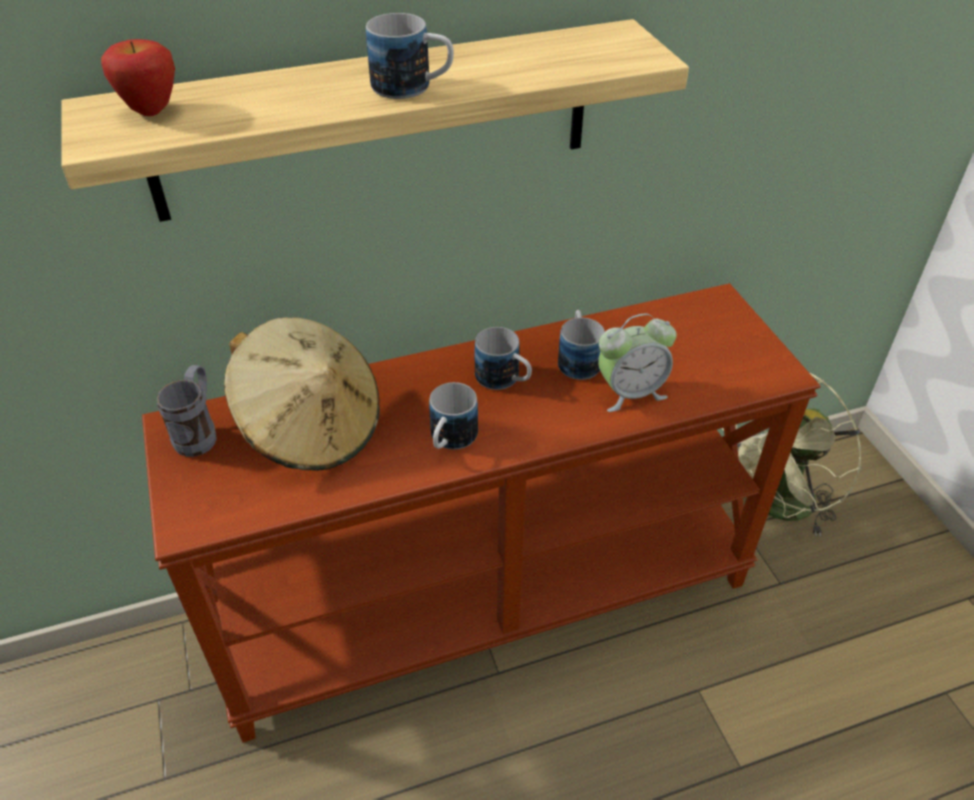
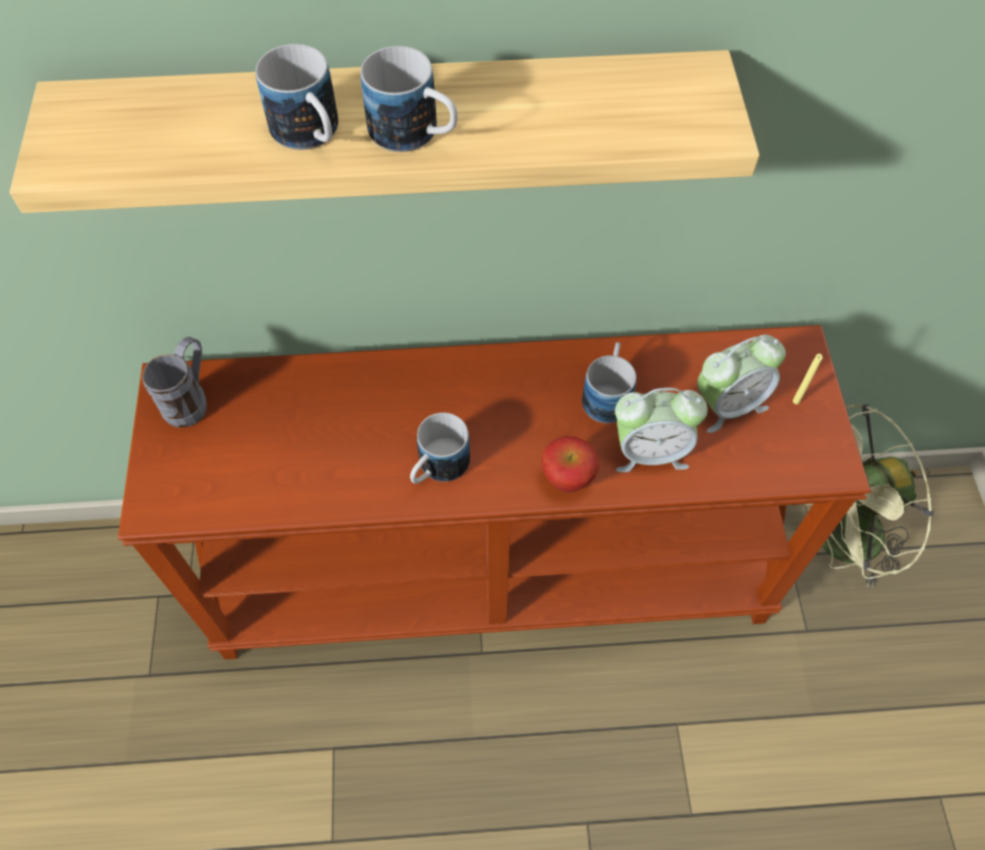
camera: 15 degrees right, 15 degrees up
apple [101,39,175,116] -> apple moved to [542,436,599,492]
beige hat [224,317,380,471] -> none
mug [475,327,532,390] -> mug moved to [255,44,338,150]
none -> alarm clock [697,335,786,433]
none -> yellow candle [793,354,822,404]

